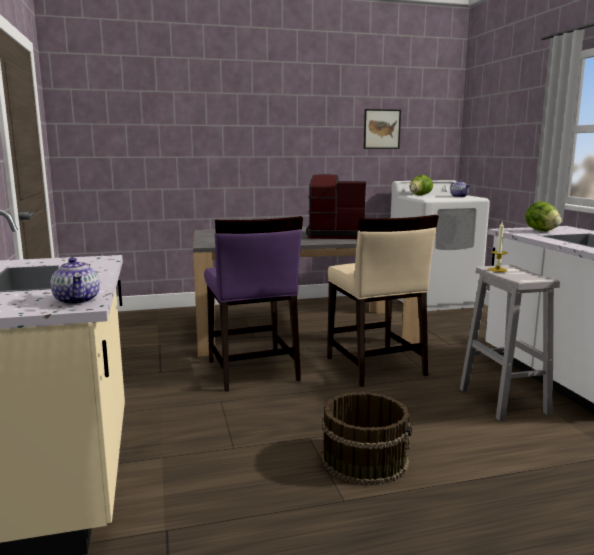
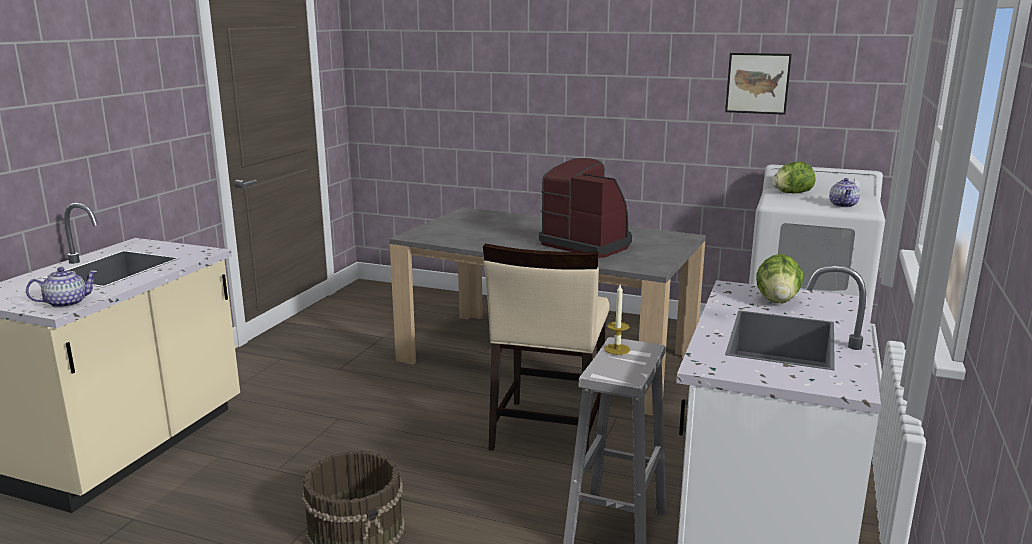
camera: 35 degrees right, 5 degrees up
teapot [51,257,100,305] -> teapot turned 135 degrees counterclockwise [26,267,98,308]
purple chair [204,216,303,392] -> none

